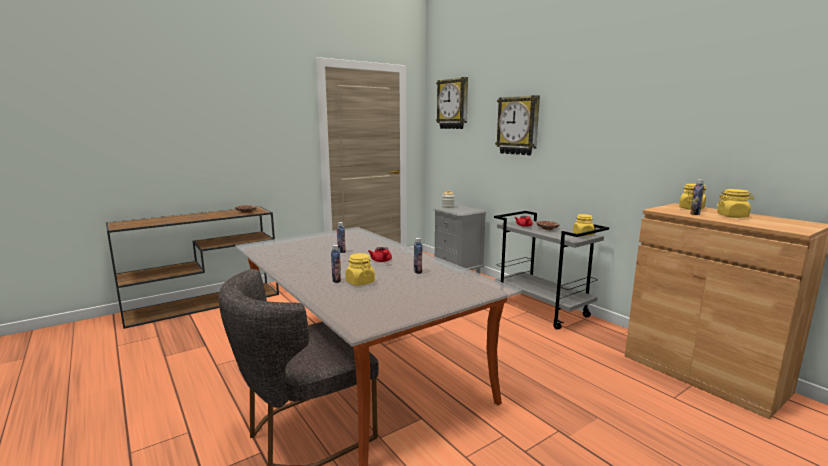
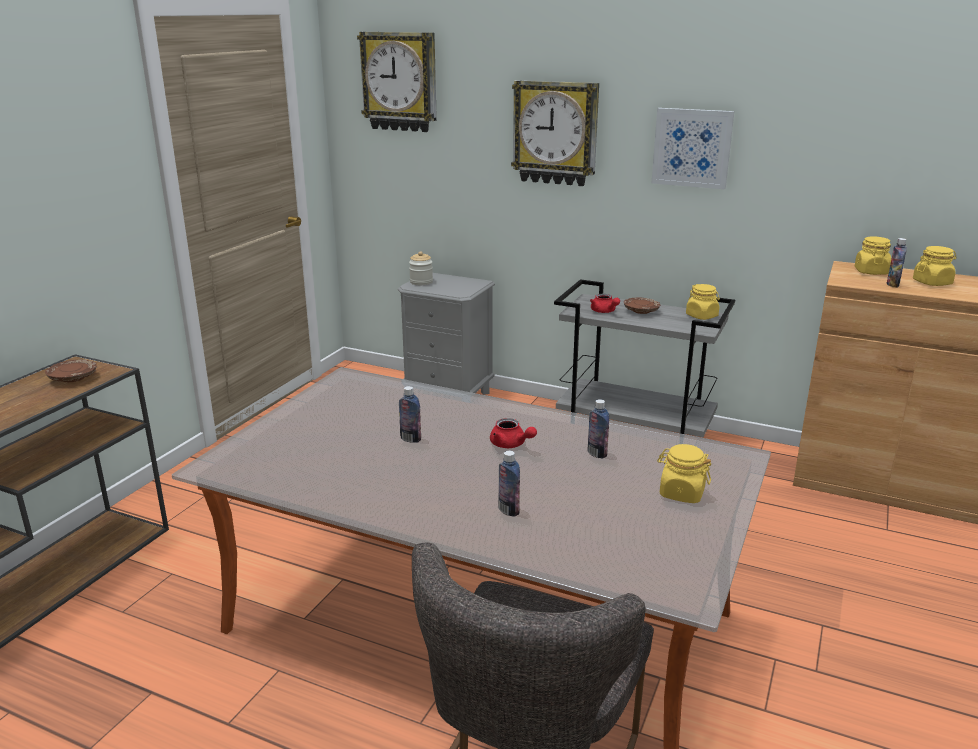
camera: 30 degrees left, 10 degrees up
yellow jar [346,253,375,286] -> yellow jar moved to [657,444,711,503]
none -> picture [652,108,734,189]

